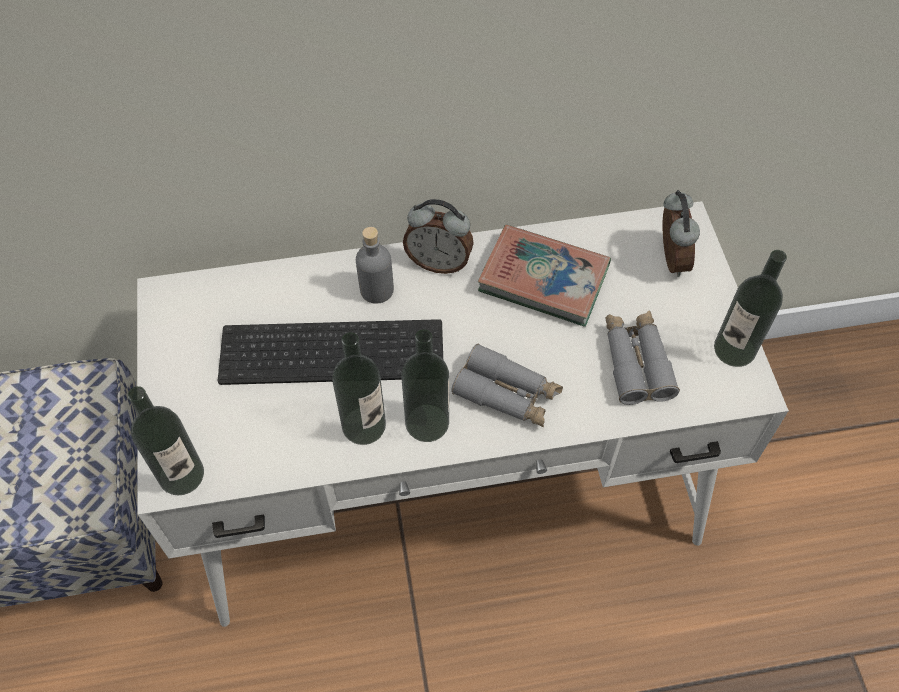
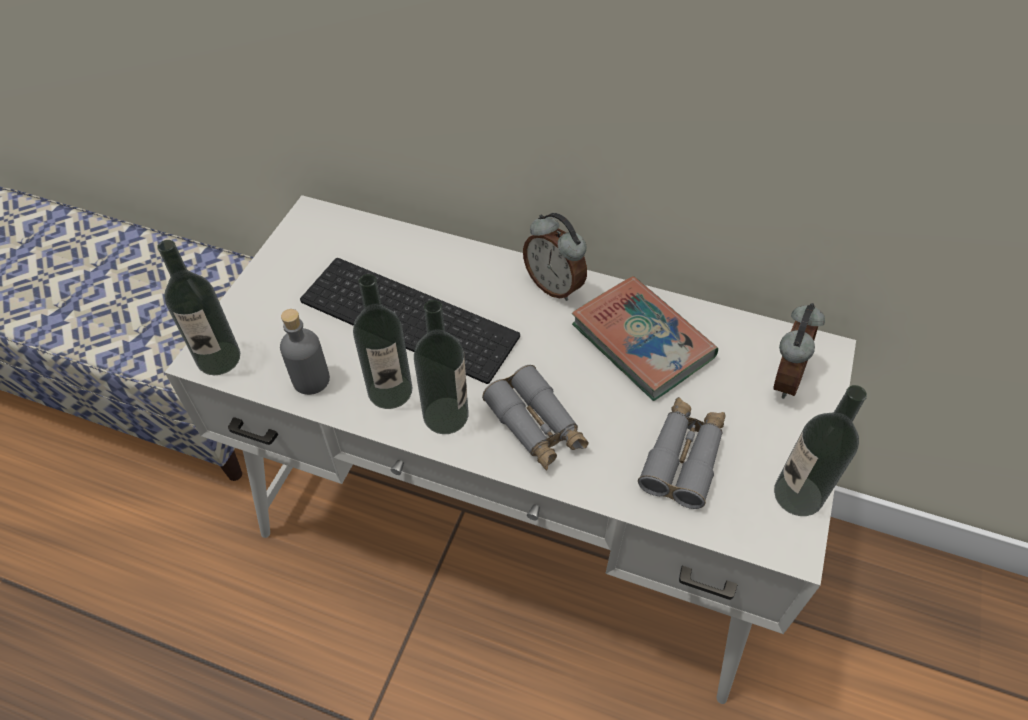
camera: 30 degrees right, 5 degrees down
grey bottle [356,227,394,304] -> grey bottle moved to [280,309,330,395]

